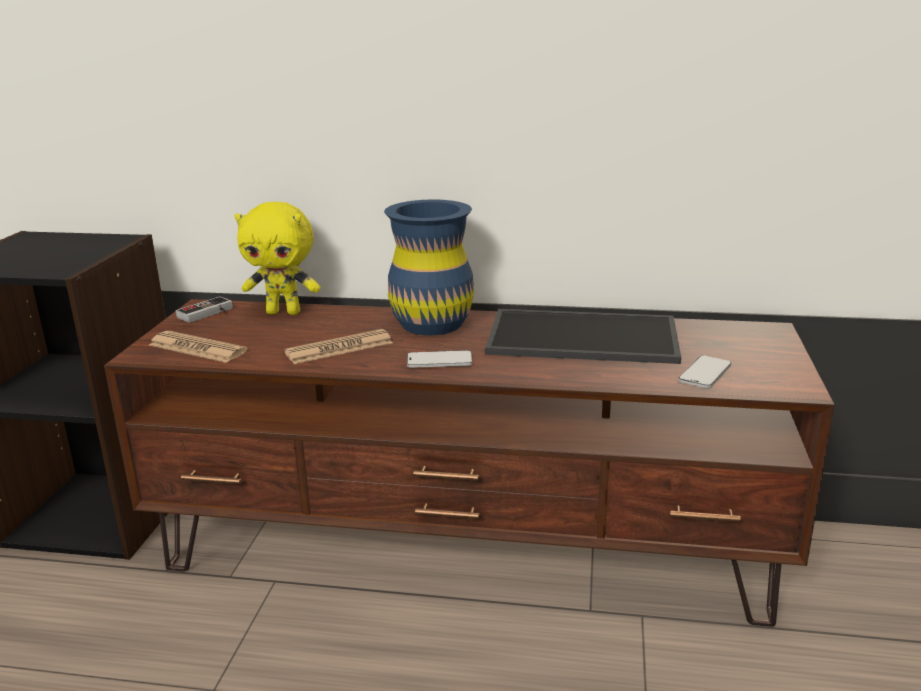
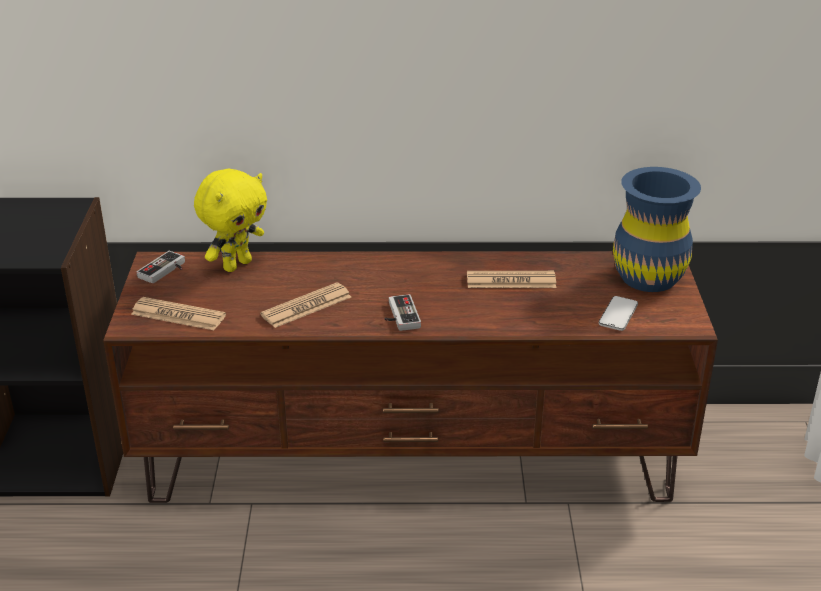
camera: 10 degrees left, 10 degrees up
yellow plush toy [235,201,321,315] -> yellow plush toy turned 45 degrees counterclockwise [194,168,267,272]
blue vase [384,200,474,335] -> blue vase moved to [613,167,701,292]
phone [407,350,473,368] -> game controller [385,294,421,331]
tray [485,309,681,364] -> newspaper [467,271,556,288]

